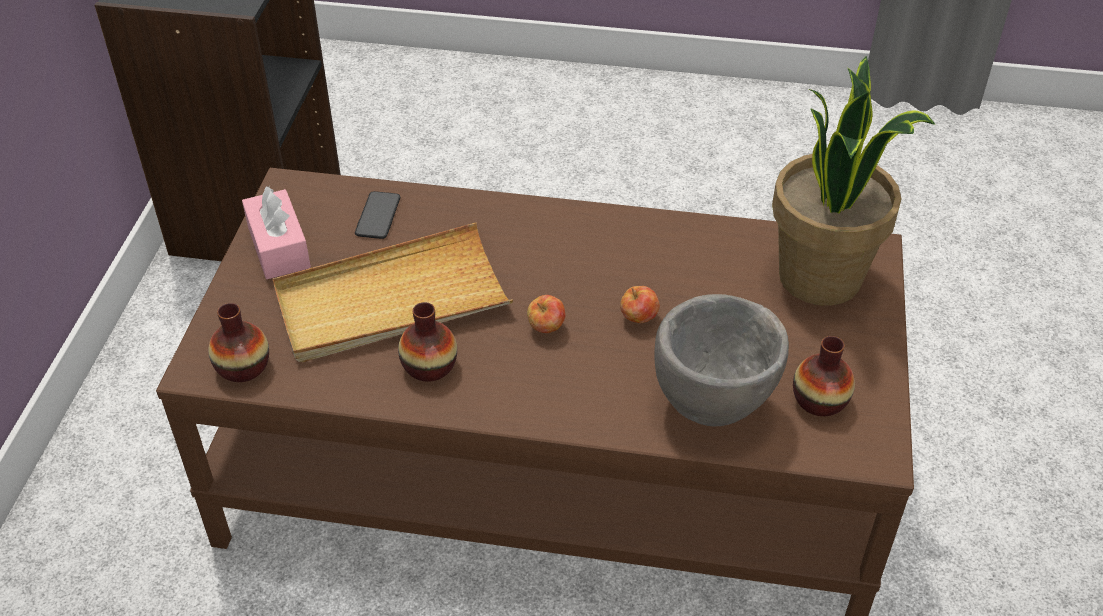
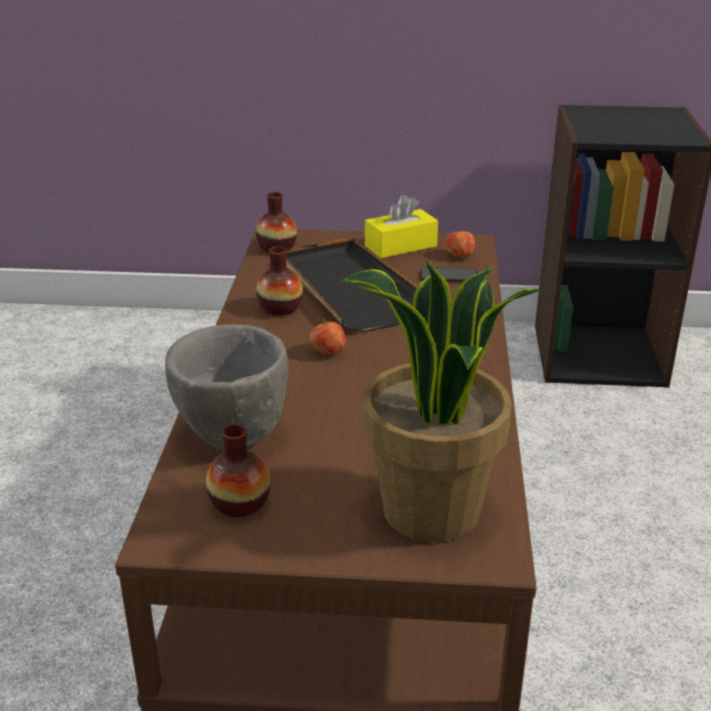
camera: 85 degrees right, 15 degrees down
pink tissue box [242,186,311,279] -> yellow tissue box [365,194,438,258]
beige tray [273,223,513,362] -> black tray [286,238,418,332]
apple [620,286,660,323] -> apple moved to [446,228,475,258]

